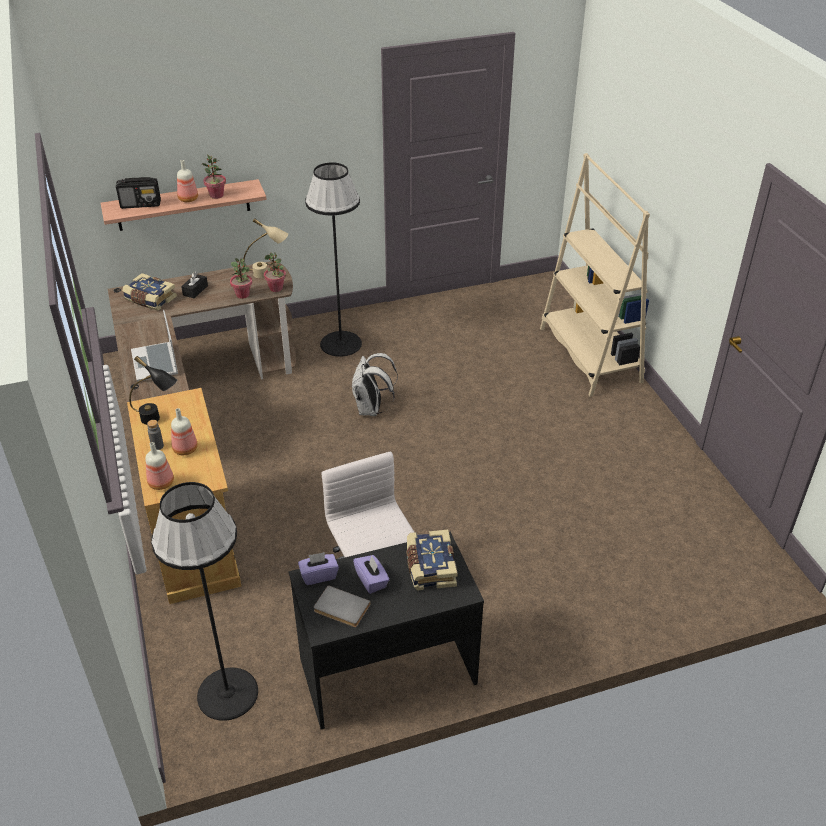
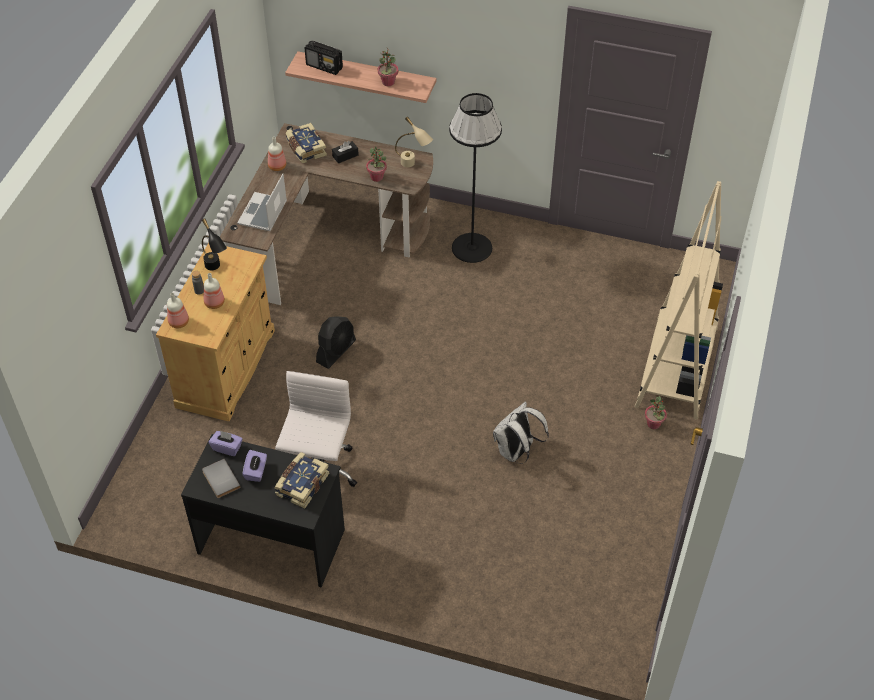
camera: 35 degrees right, 10 degrees up
black floor lamp [151,482,258,721] -> none
bottle [177,160,198,202] -> bottle moved to [268,137,286,171]
potted plant [264,253,286,292] -> potted plant moved to [645,396,667,429]
white backpack [352,353,398,416] -> white backpack moved to [493,402,549,464]
none -> black fan [316,316,356,369]

